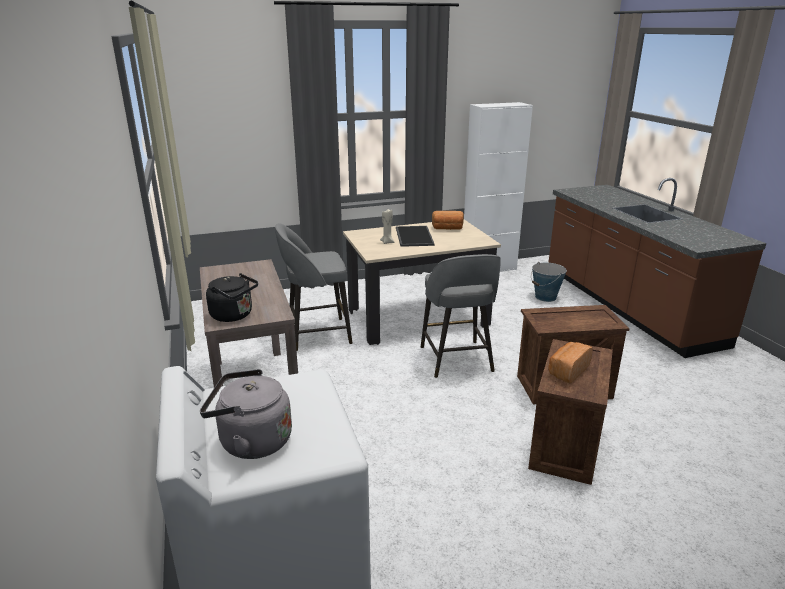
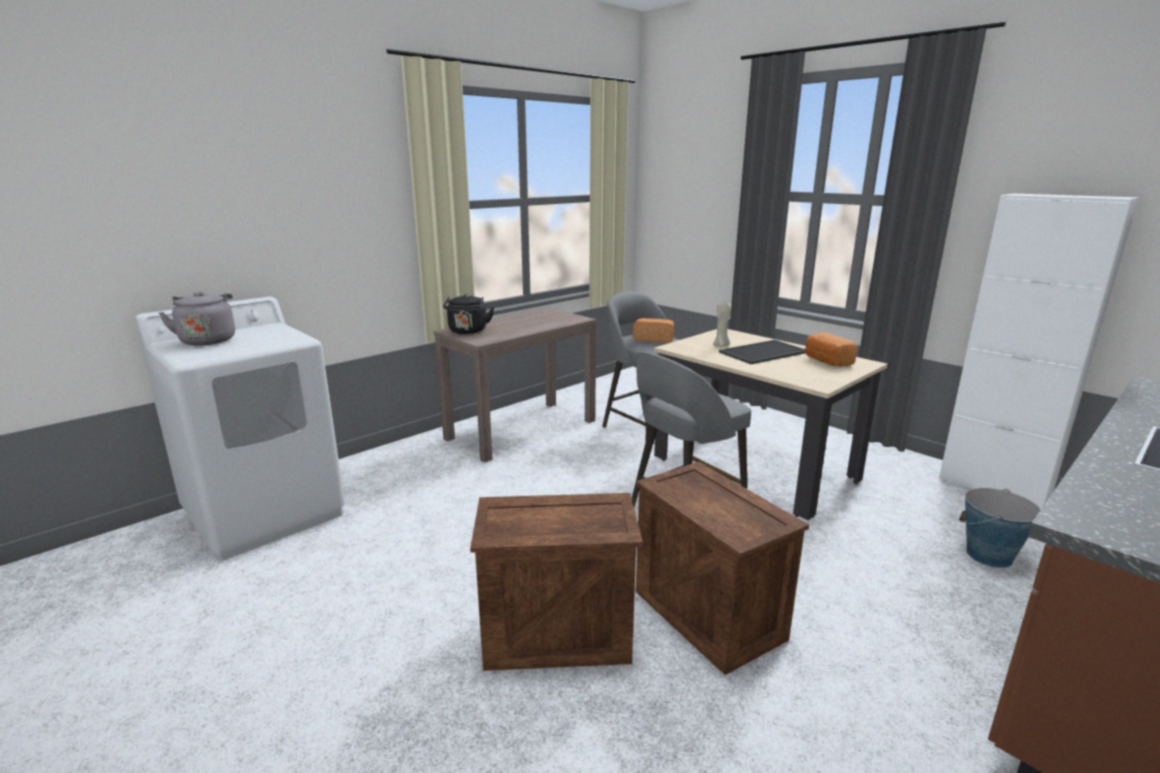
camera: 65 degrees right, 5 degrees down
bread [548,342,593,384] -> bread moved to [633,318,674,343]

